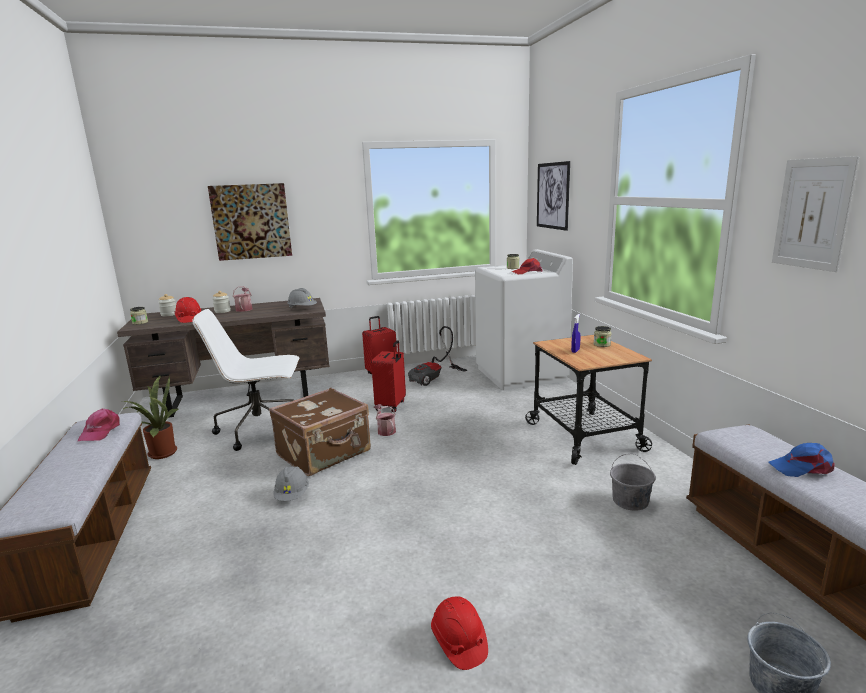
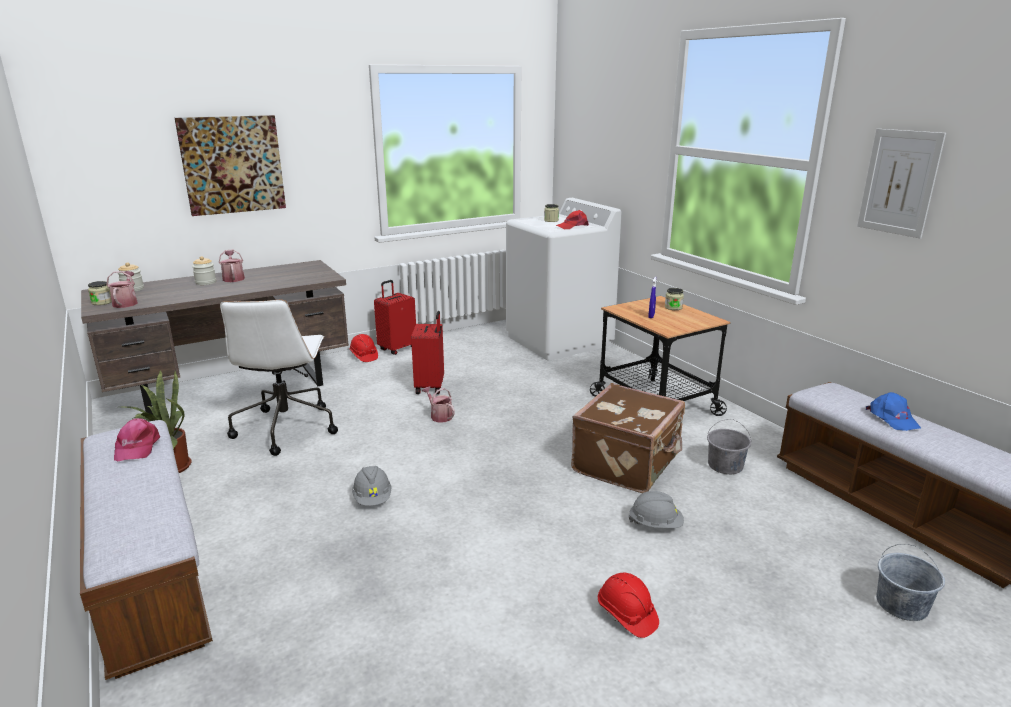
camera: 15 degrees left, 5 degrees up
red hard hat [175,297,202,323] -> red hard hat moved to [349,334,378,362]
white office chair [192,309,299,451] -> white office chair turned 75 degrees counterclockwise [220,300,338,456]
brown suitcase [269,388,371,476] -> brown suitcase moved to [571,383,685,493]
grey hard hat [287,288,317,308] -> grey hard hat moved to [629,491,684,528]
vacuum cleaner [408,326,467,386] -> none
picture [537,161,570,231] -> none
blue cap [768,443,835,477] -> blue cap turned 90 degrees counterclockwise [866,392,921,431]
none -> watering can [106,271,138,308]

